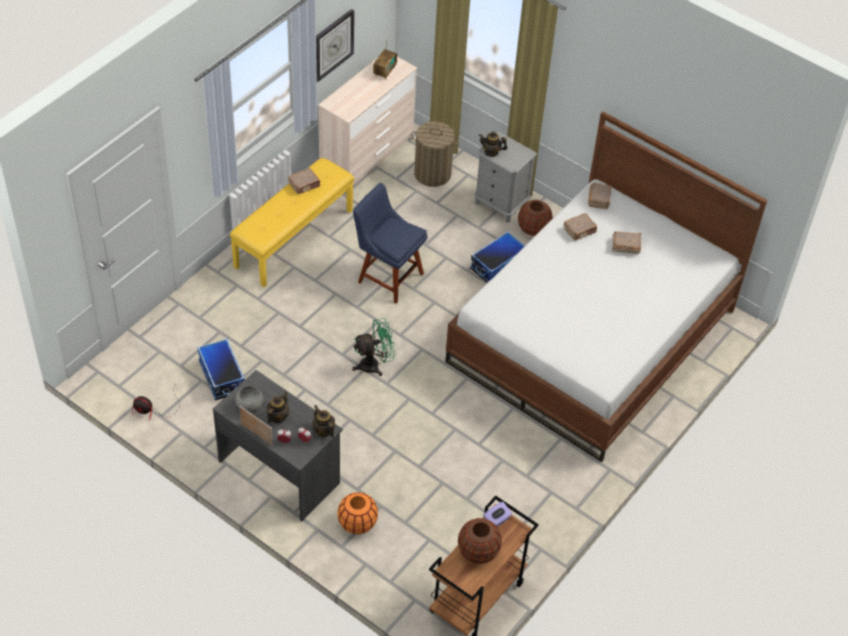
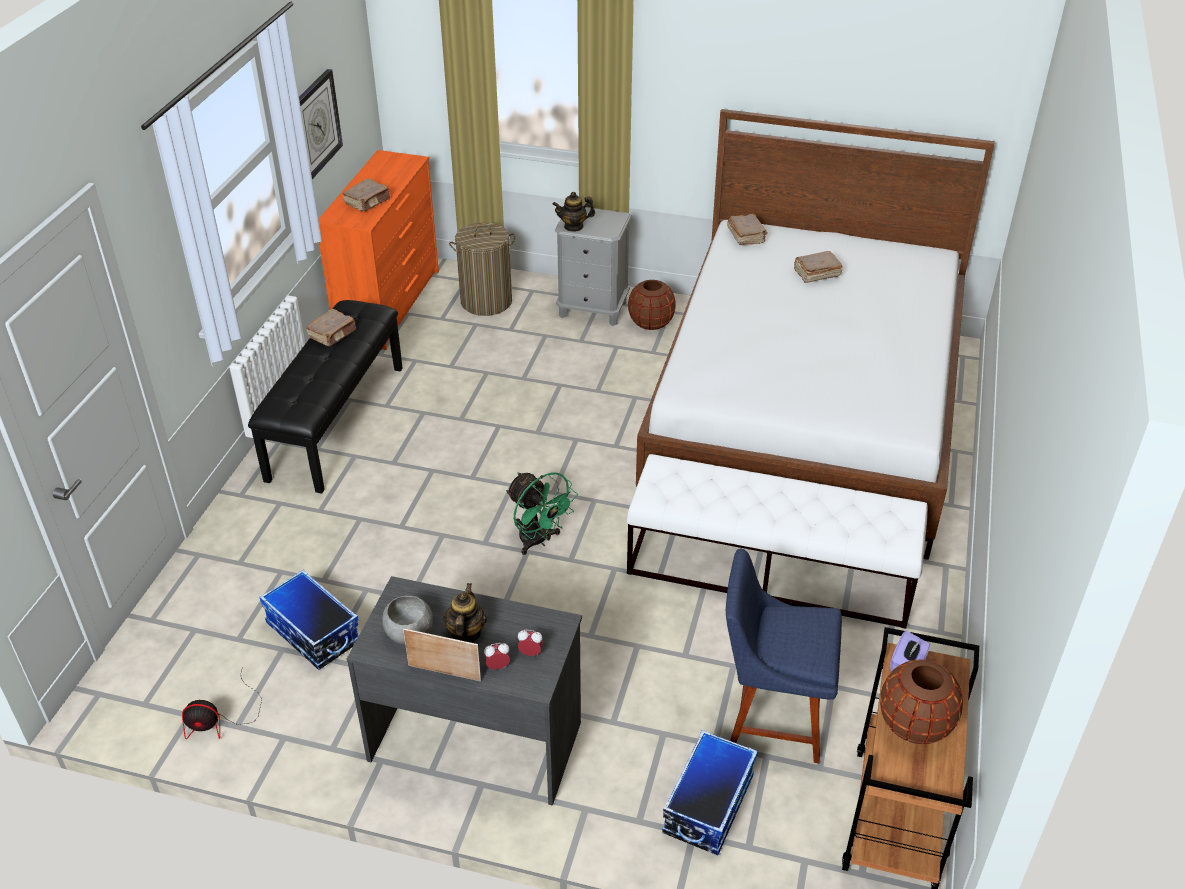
camera: 20 degrees left, 10 degrees down
yellow bench [230,158,355,287] -> black bench [248,300,402,494]
teapot [313,405,335,437] -> none
beige dresser [318,57,417,186] -> orange dresser [319,150,439,350]
orange vase [337,492,378,534] -> none
green fan [352,318,396,376] -> green fan turned 90 degrees clockwise [506,472,578,555]
blue chair [353,183,428,304] -> blue chair moved to [726,549,842,763]
radio [373,40,397,79] -> none
storage box [470,231,525,283] -> storage box moved to [662,730,758,855]
brown book [564,213,597,240] -> brown book moved to [343,179,390,211]
none -> white bench [626,454,928,629]

